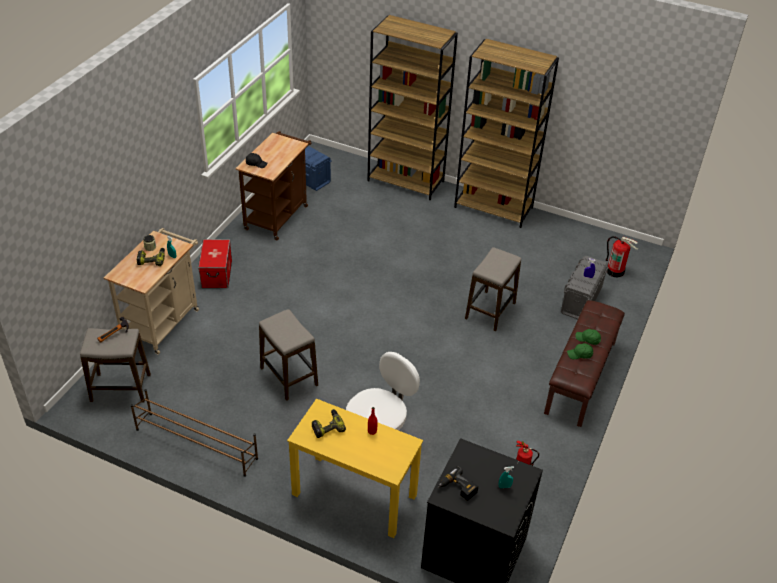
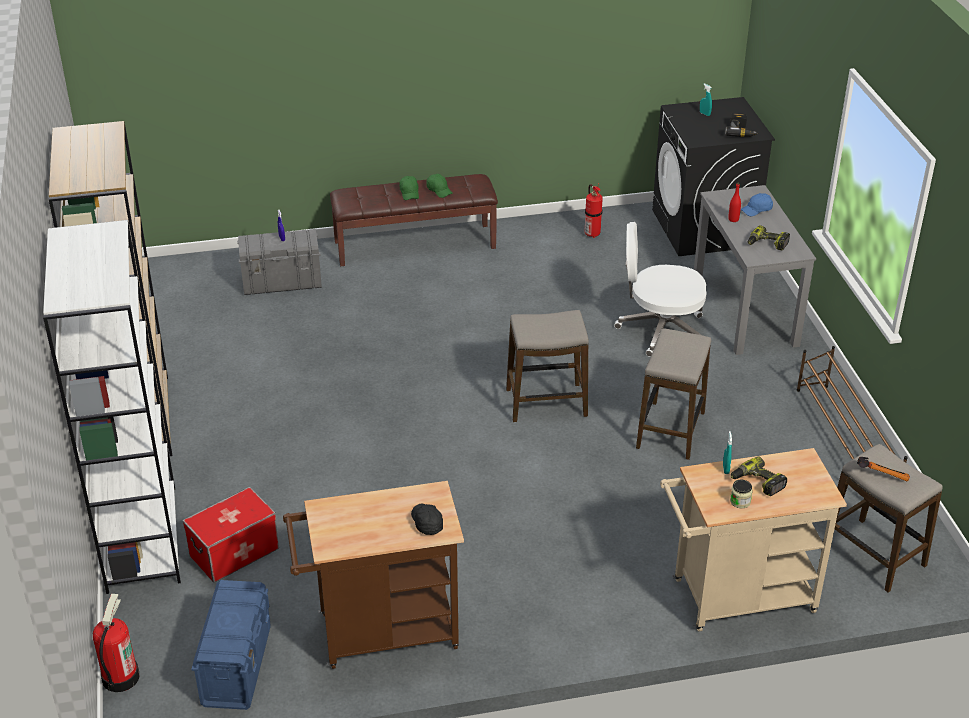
camera: 125 degrees left, 5 degrees down
storage box [198,239,232,288] -> storage box moved to [183,487,279,583]
yellow desk [287,399,423,538] -> grey desk [694,185,816,355]
brown bookcase [367,15,458,201] -> white bookcase [43,220,181,594]
stool [465,247,521,332] -> stool moved to [506,310,589,422]
fire extinguisher [606,236,638,277] -> fire extinguisher moved to [93,594,140,692]
none -> blue cap [741,193,773,216]

